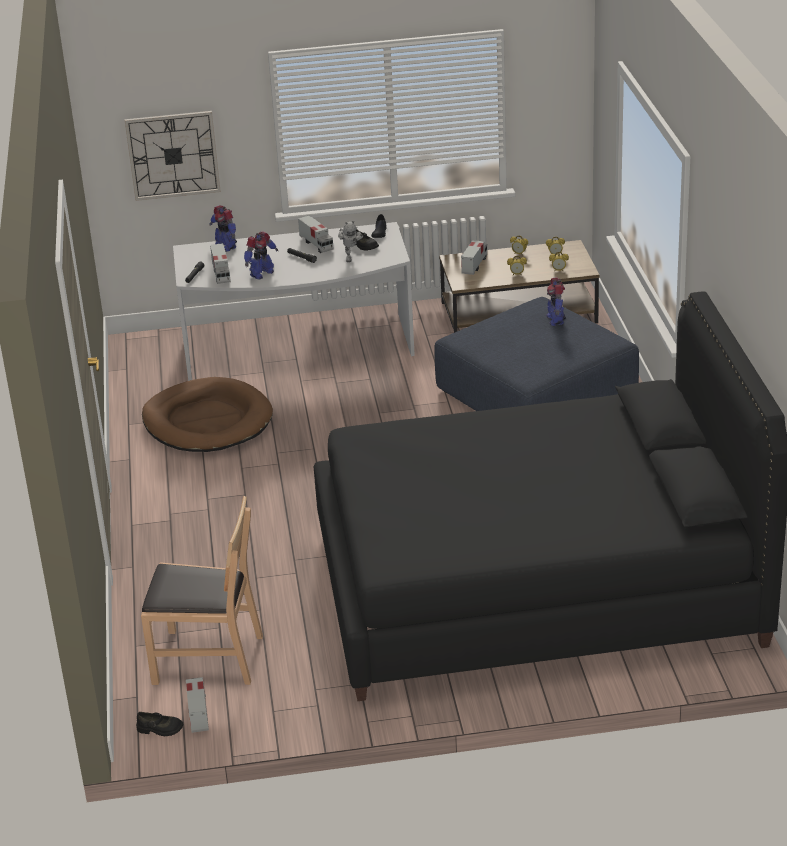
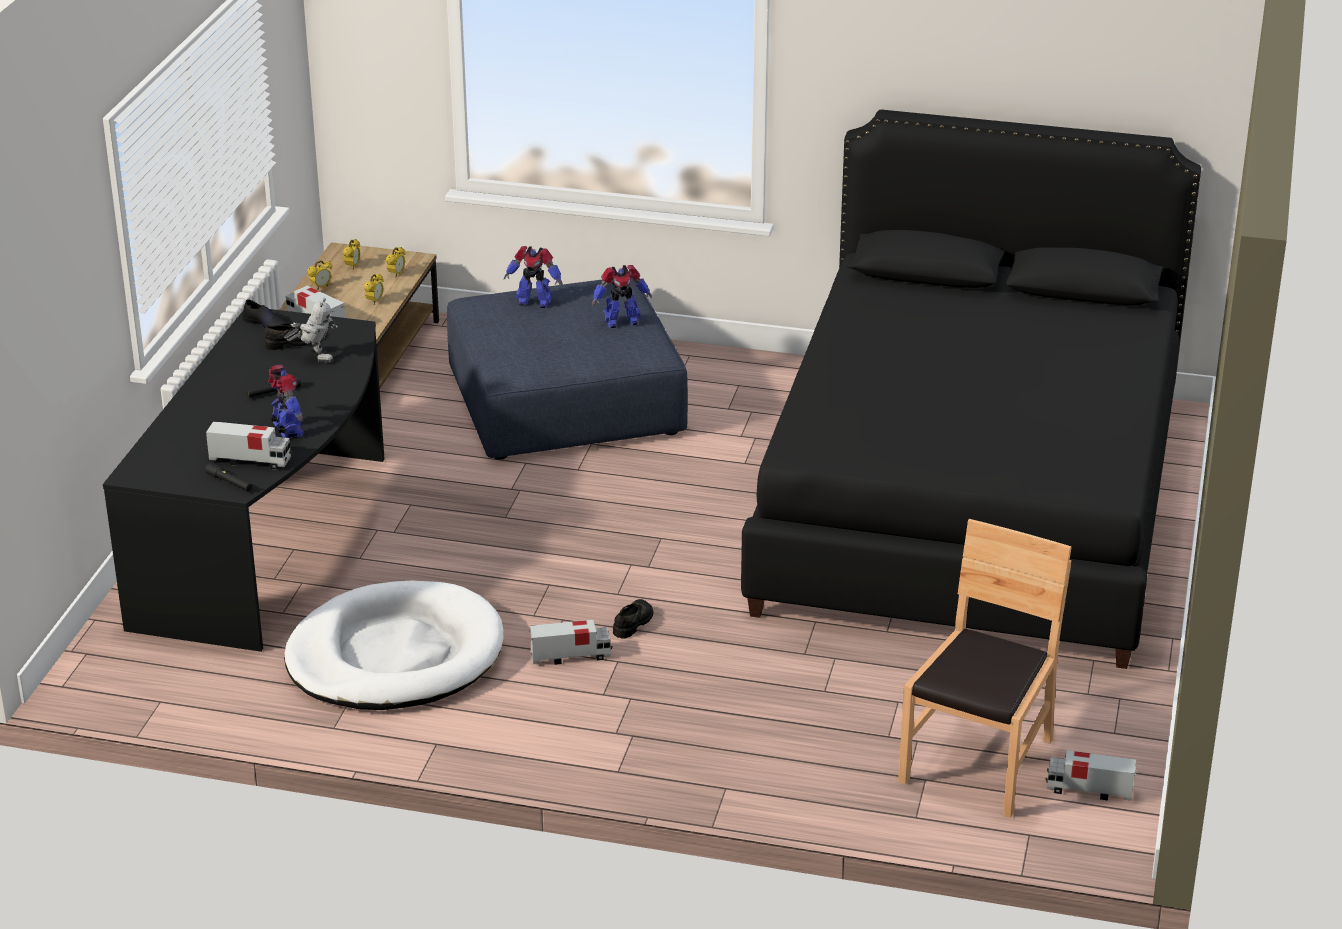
camera: 70 degrees left, 0 degrees up
wall clock [125,111,221,201] -> none
black shoe [136,712,183,736] -> black shoe moved to [613,599,653,639]
brown dog bed [142,377,273,452] -> white dog bed [284,581,504,710]
white desk [173,222,415,381] -> black desk [103,309,384,652]
toy robot [210,205,237,252] -> toy robot moved to [592,265,652,328]
toy truck [298,215,334,253] -> toy truck moved to [529,620,612,665]

